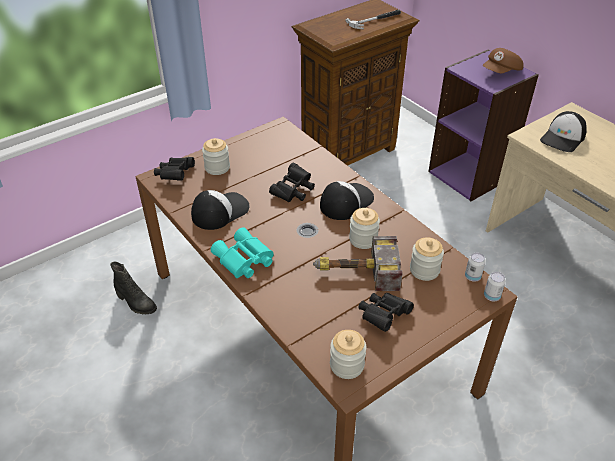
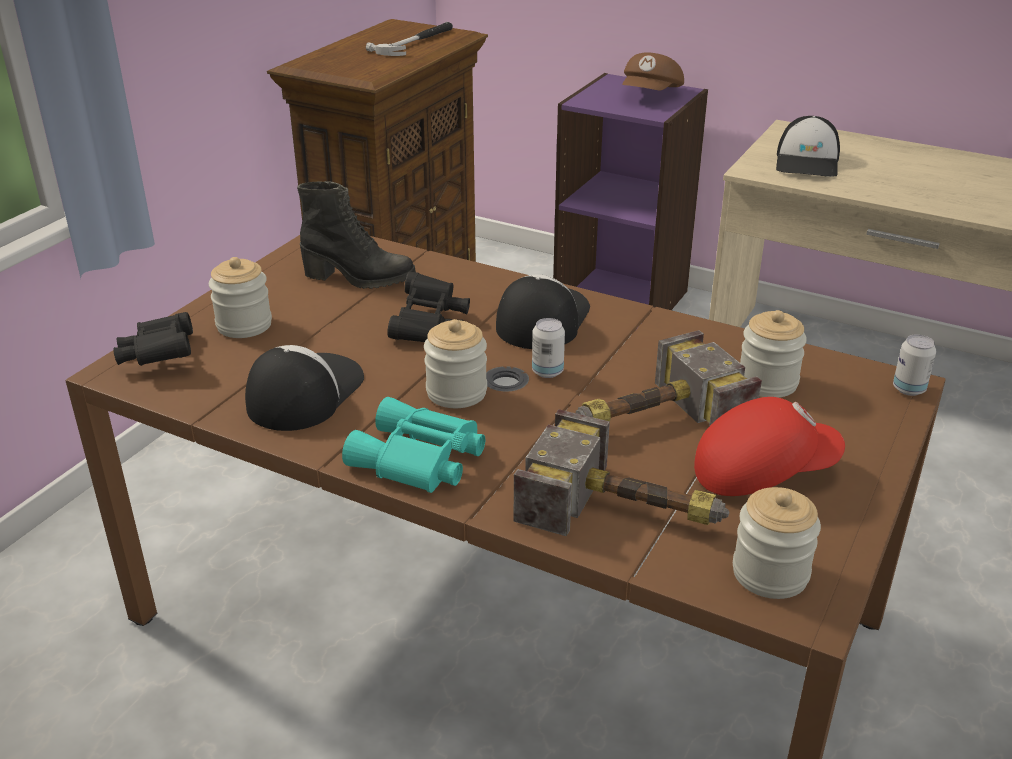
camera: 25 degrees left, 10 degrees down
black boot [110,262,157,314] -> black boot moved to [297,181,416,289]
jar [349,208,380,249] -> jar moved to [424,319,487,408]
black binoculars [358,293,414,332] -> red cap [694,397,845,496]
can [465,253,486,282] -> can moved to [532,318,565,378]
none -> hammer [514,409,729,536]

